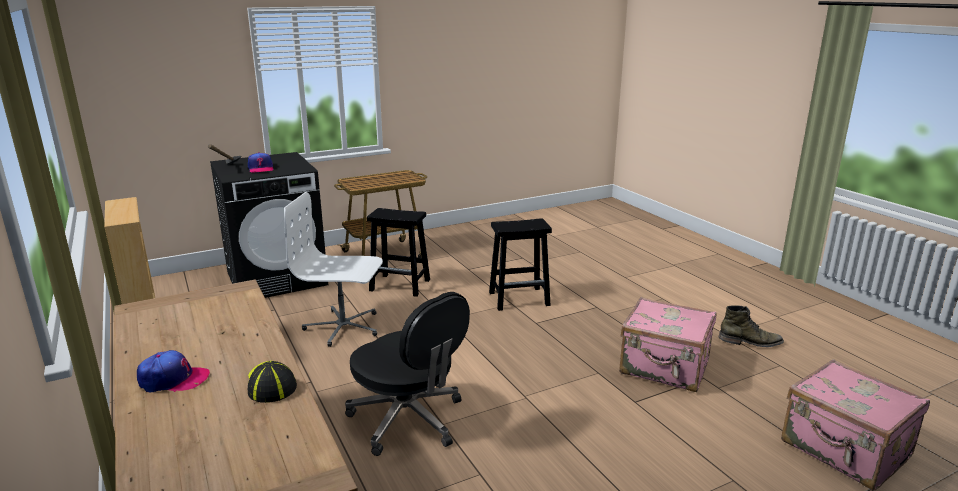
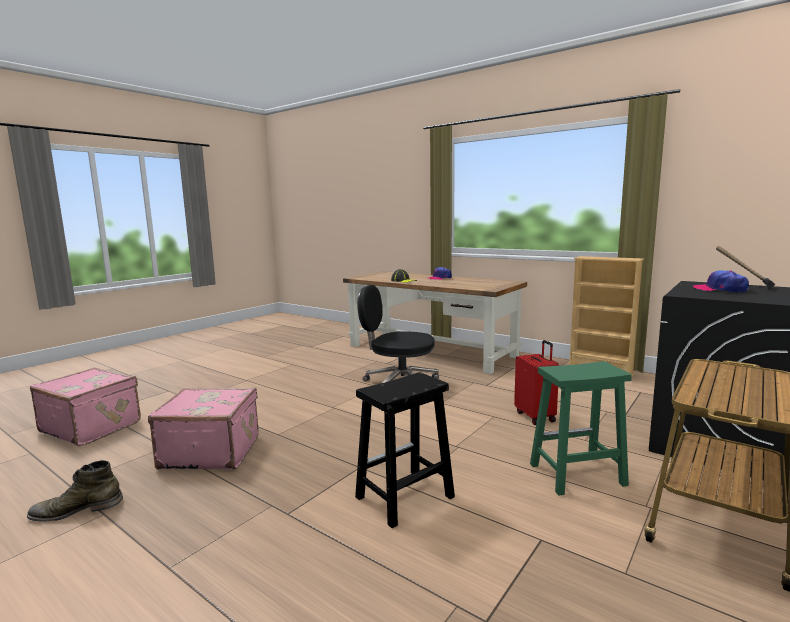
camera: 155 degrees right, 10 degrees down
white office chair [284,192,383,347] -> red suitcase [514,340,559,425]
black stool [367,208,430,297] -> green stool [530,361,632,495]

